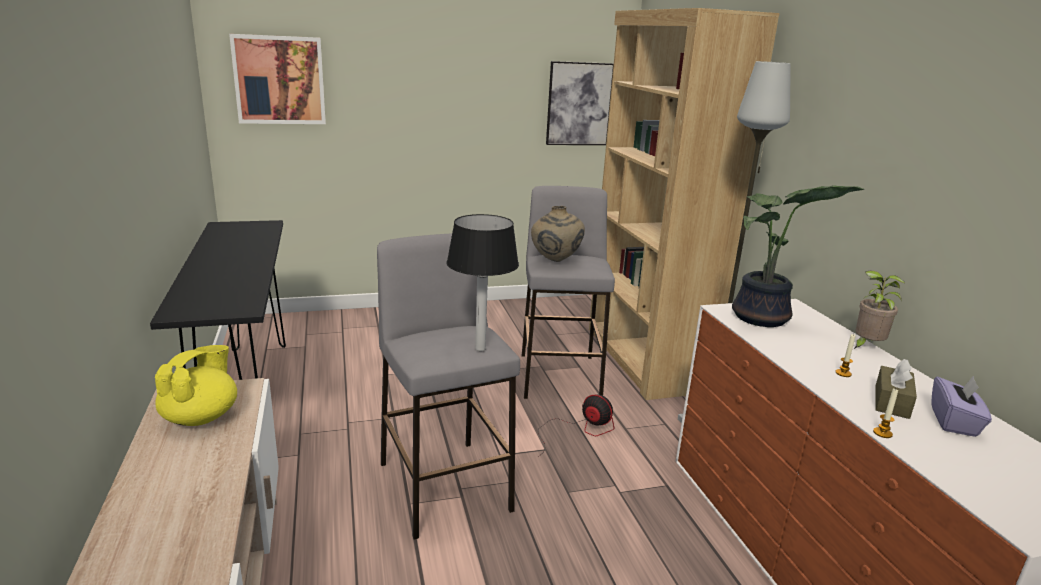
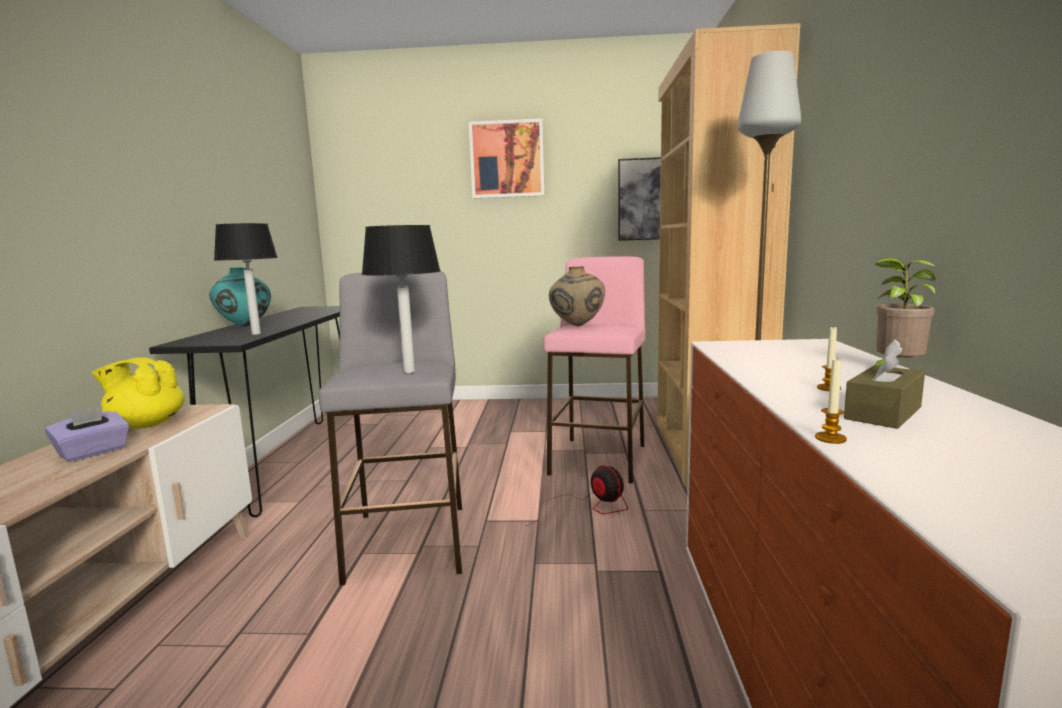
camera: 20 degrees right, 10 degrees down
yellow teapot [155,345,237,426] -> yellow teapot turned 120 degrees counterclockwise [92,357,185,429]
picture [229,34,326,124] -> picture moved to [469,118,545,199]
grey stool [522,186,615,399] -> pink stool [544,256,645,483]
potted plant [732,185,864,327] -> none
purple tissue box [931,376,992,437] -> purple tissue box moved to [45,406,129,462]
none -> turquoise vase [209,268,271,327]
none -> table lamp [214,223,278,335]

